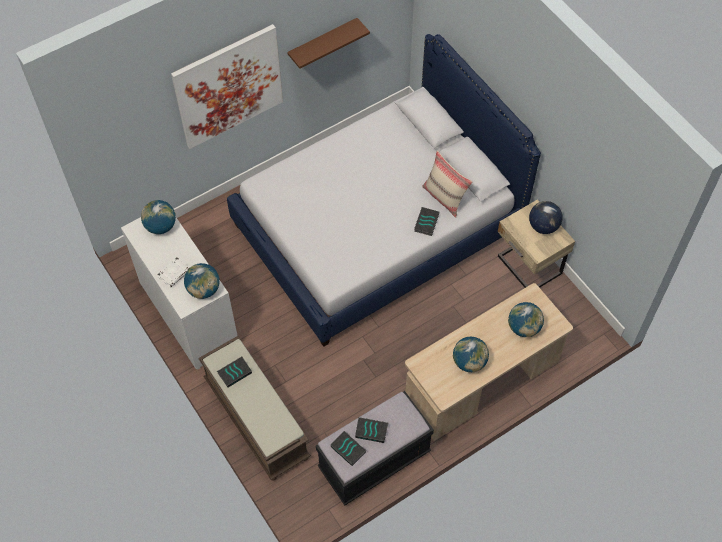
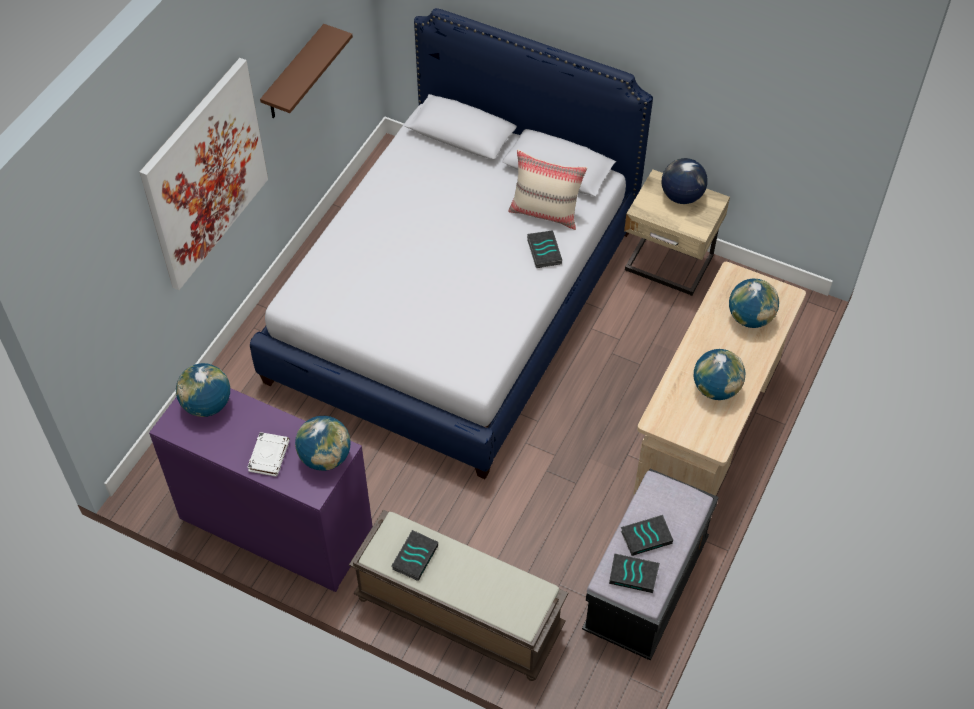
camera: 30 degrees left, 5 degrees down
white dresser [121,217,238,370] -> purple dresser [149,388,373,592]

